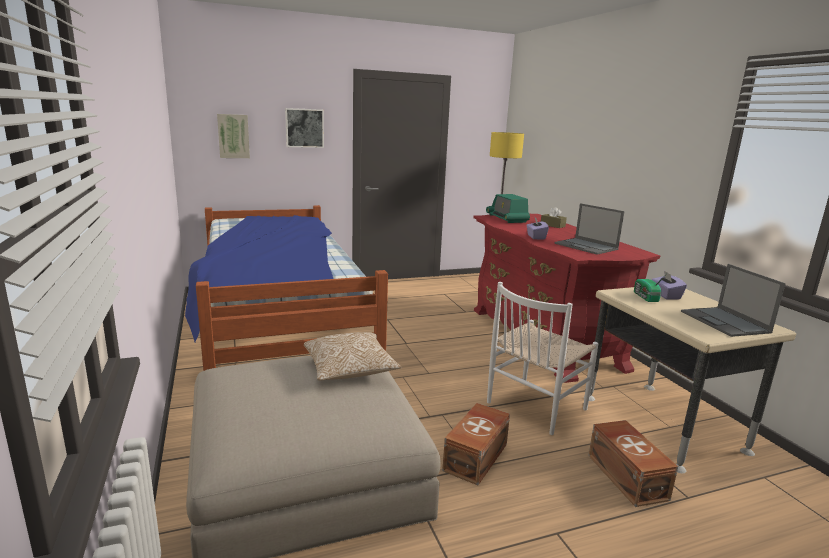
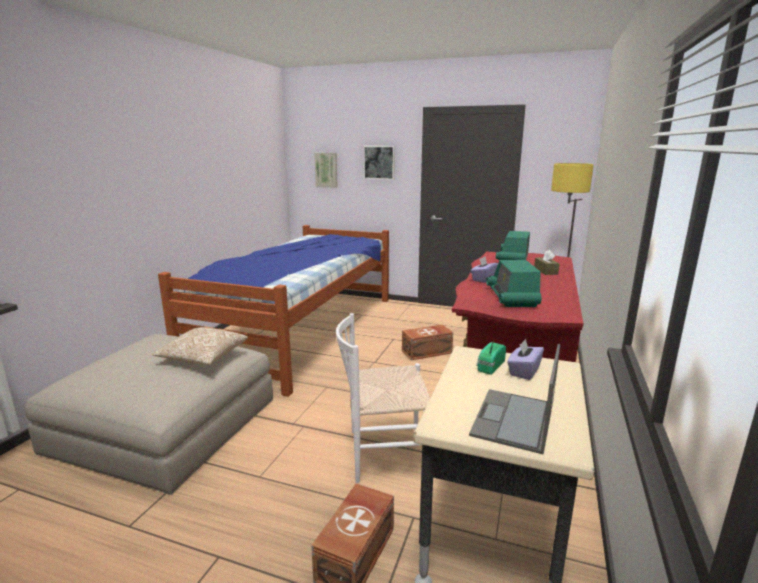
camera: 40 degrees right, 0 degrees up
brown storage box [442,403,510,485] -> brown storage box moved to [402,324,453,360]
laptop [554,203,625,255] -> radio [486,260,541,307]

